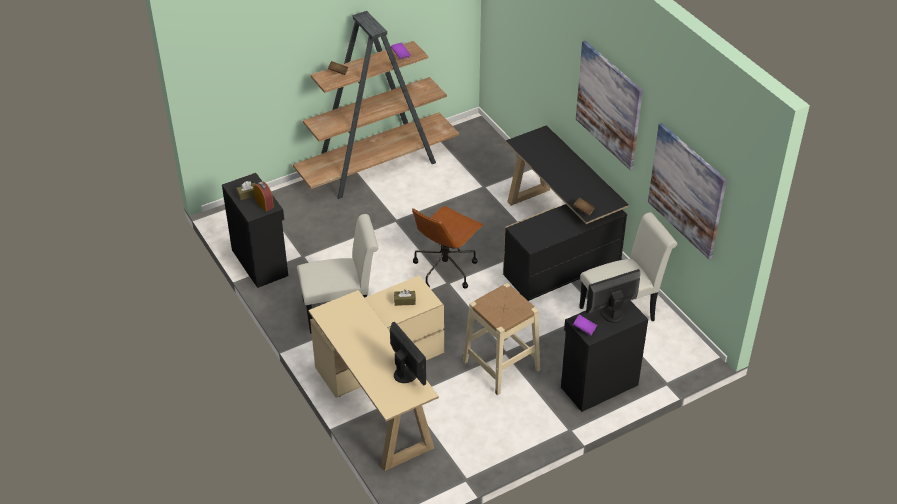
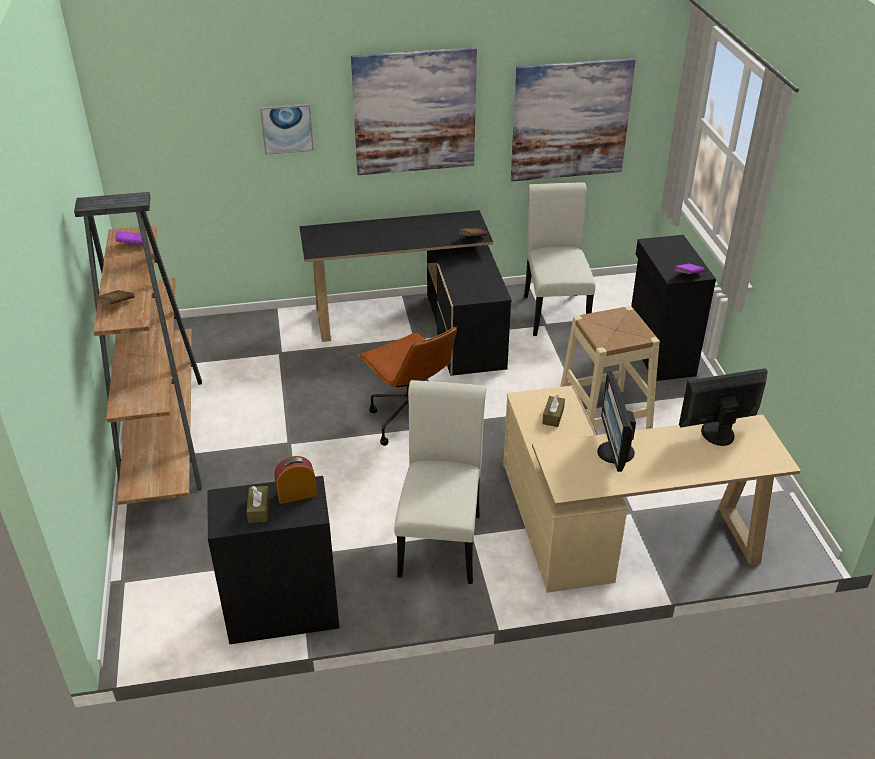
camera: 70 degrees left, 5 degrees down
monitor [586,269,640,323] -> monitor moved to [597,371,636,472]
none -> picture [260,104,314,155]

